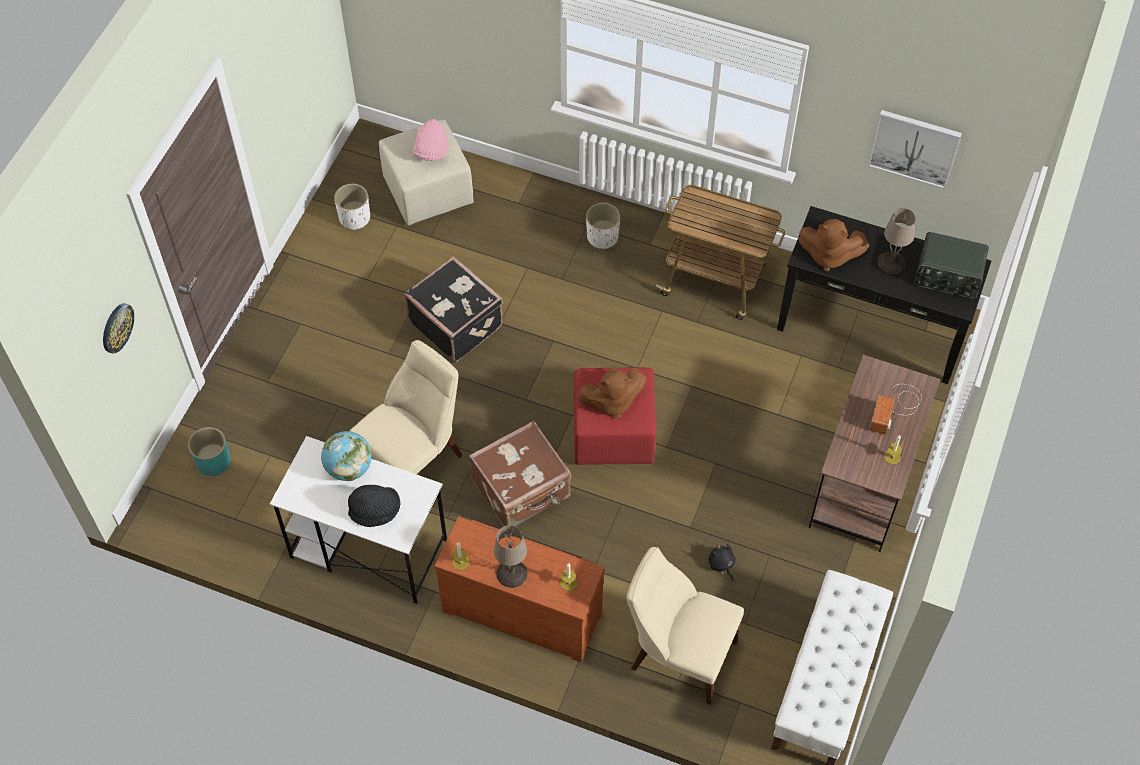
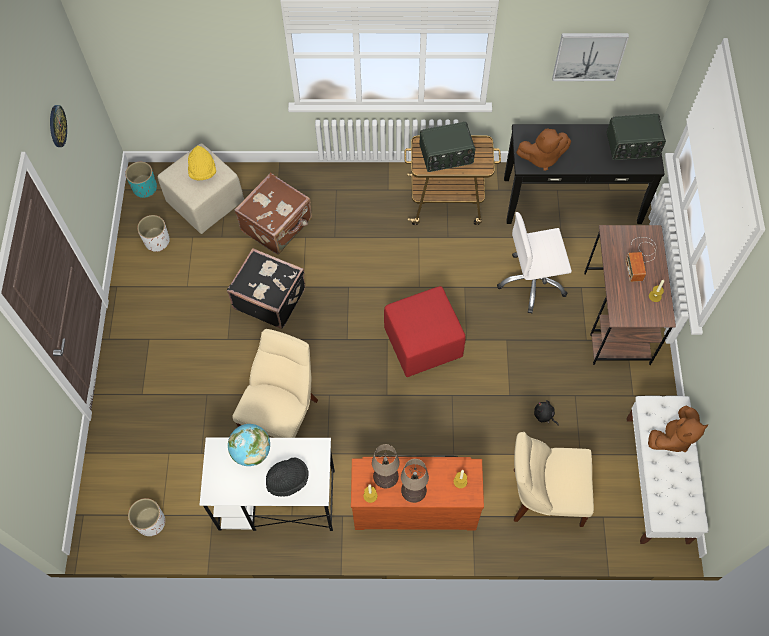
camera: 20 degrees left, 5 degrees up
wall clock [103,303,134,354] -> wall clock moved to [50,105,67,147]
turquoise planter [188,427,230,476] -> turquoise planter moved to [125,162,157,198]
pink hat [413,119,449,161] -> yellow hat [188,146,216,180]
brown suitcase [469,420,571,526] -> brown suitcase moved to [235,173,312,255]
brown plush toy [578,368,646,419] -> brown plush toy moved to [648,406,708,452]
white planter [586,203,620,250] -> white planter moved to [128,498,165,536]
beige table lamp [878,208,916,274] -> beige table lamp moved to [372,444,400,489]
none -> radio [419,122,475,172]
none -> white office chair [497,212,572,313]

